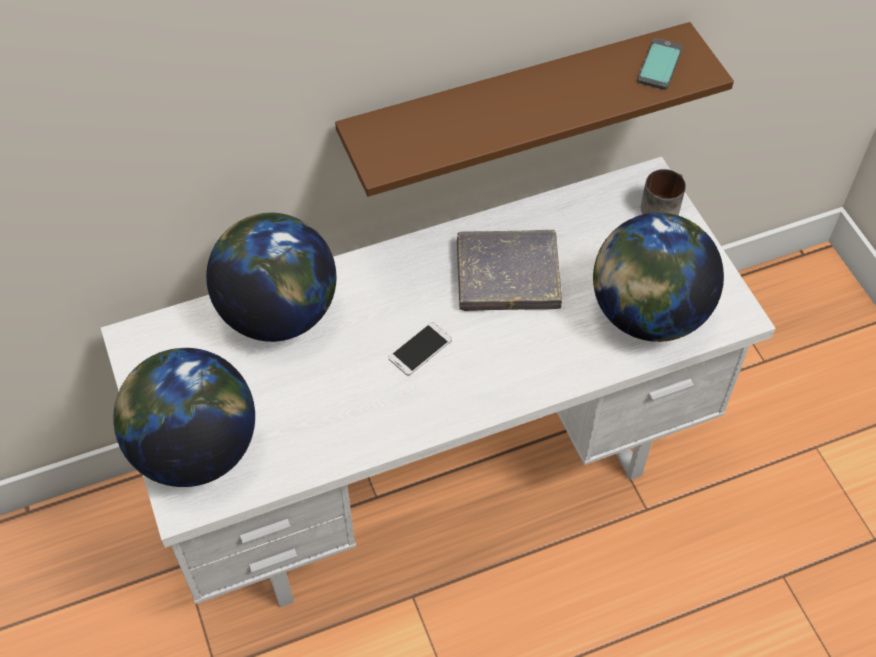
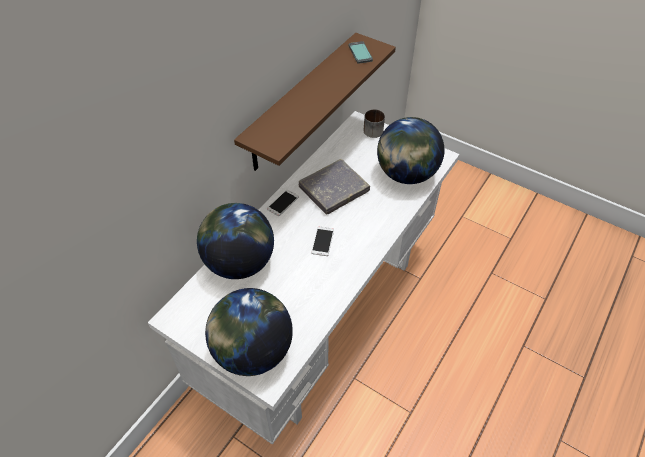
camera: 35 degrees left, 5 degrees down
none -> phone [267,190,299,216]

